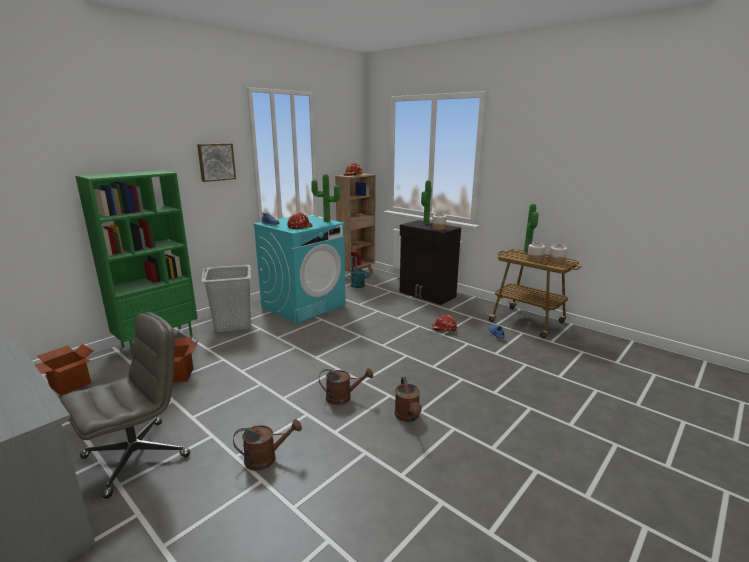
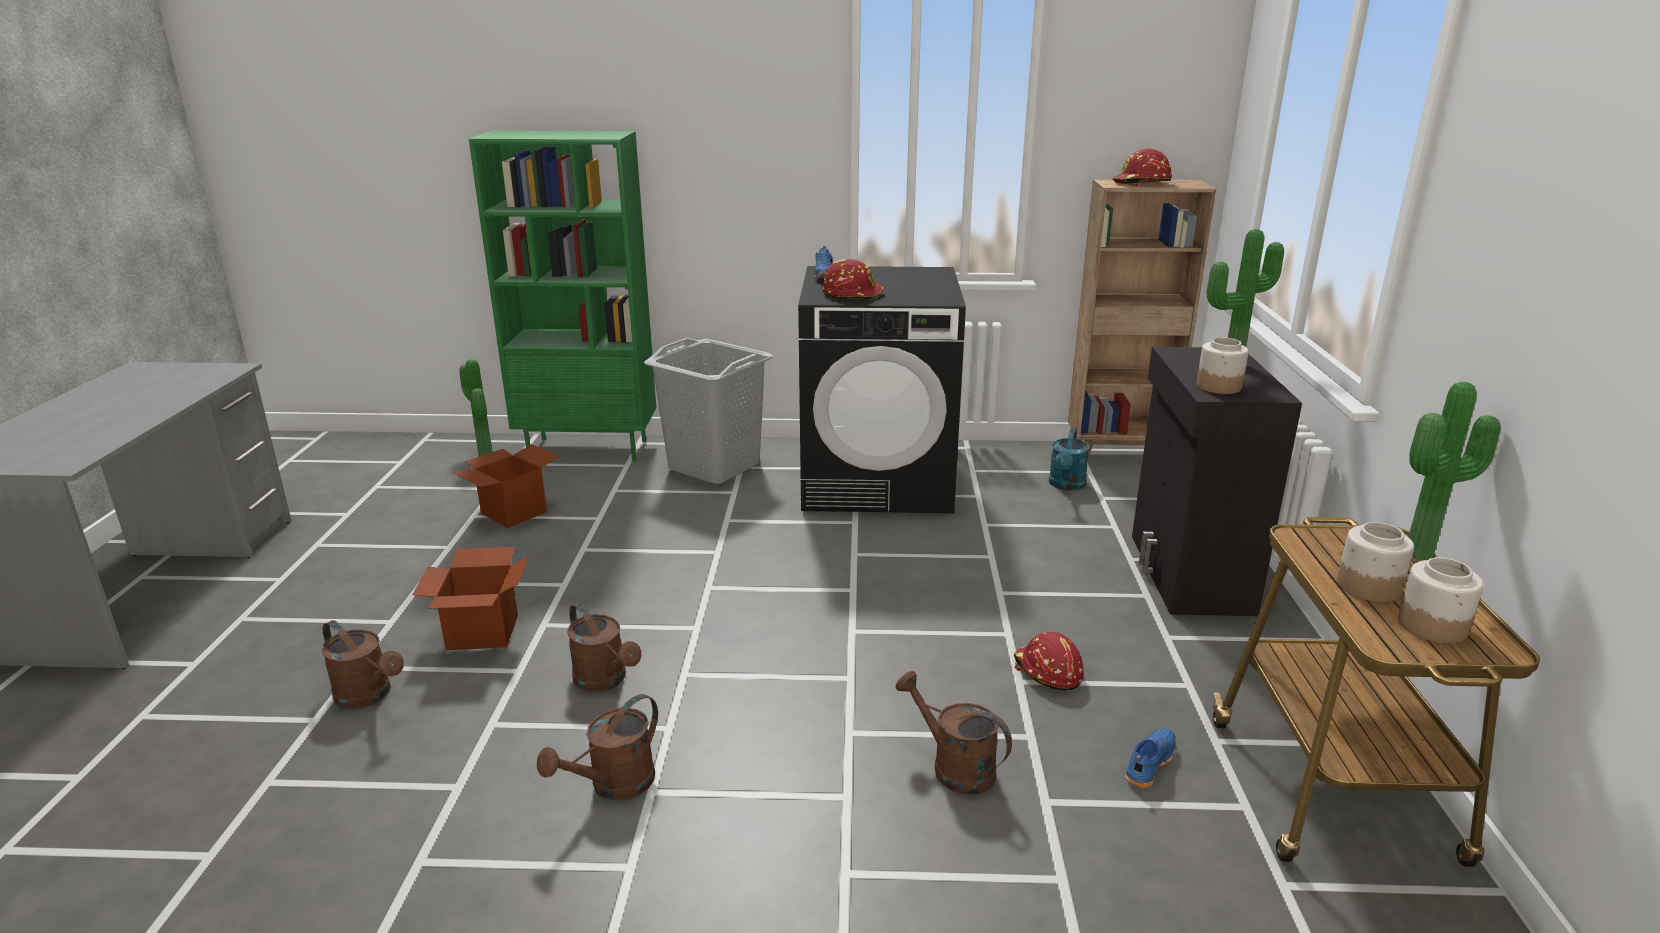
camera: 50 degrees right, 5 degrees up
cardboard box [34,344,93,396] -> cardboard box moved to [412,547,529,650]
grey office chair [60,312,190,499] -> none
picture [197,143,236,182] -> none
turquoise washing machine [253,215,346,324] -> black washing machine [798,266,966,513]
potted plant [311,174,340,222] -> potted plant moved to [459,359,493,456]
none -> brown watering can [895,671,1012,794]

